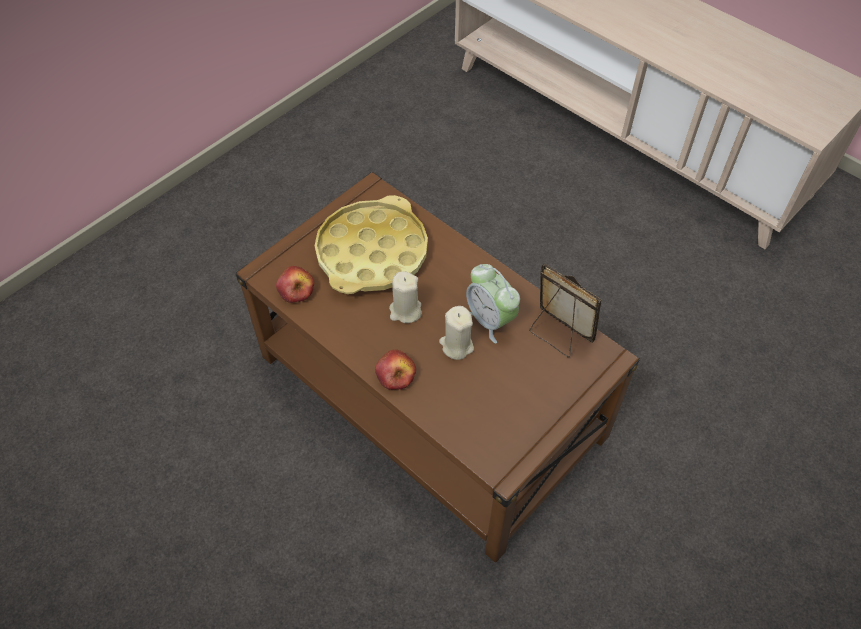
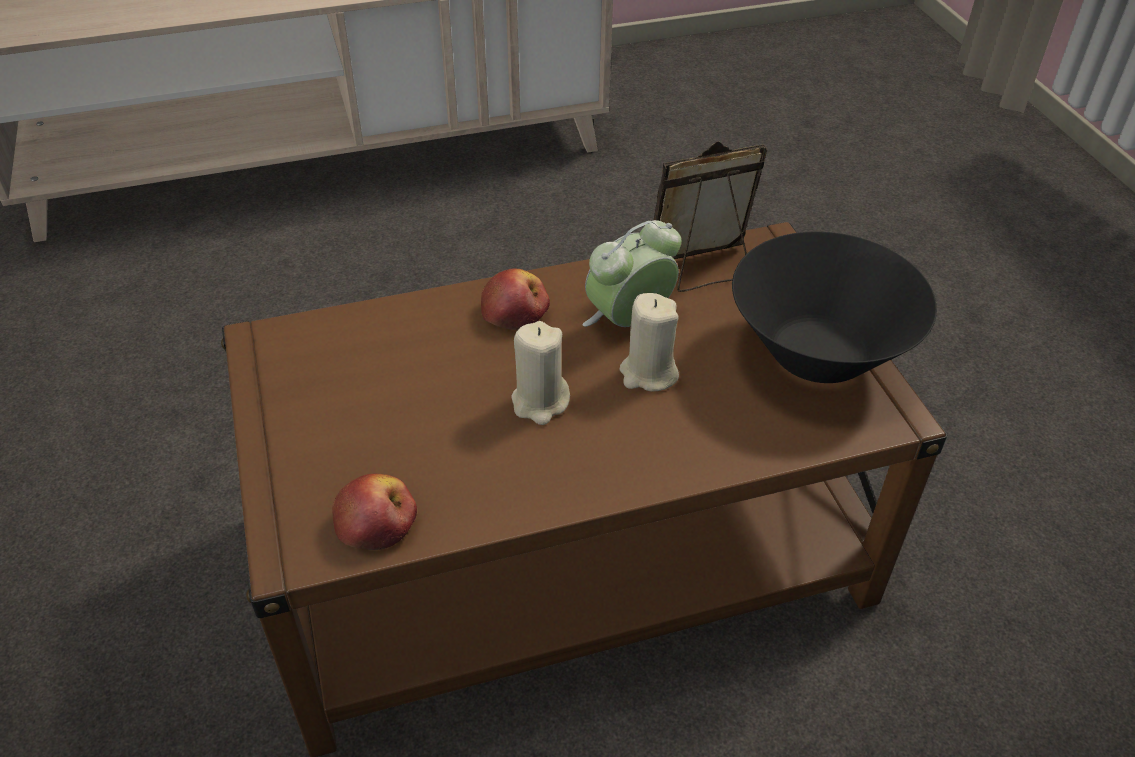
camera: 60 degrees left, 10 degrees down
yellow tray [315,195,428,294] -> none
apple [375,349,416,390] -> apple moved to [481,268,550,330]
alarm clock [466,264,520,344] -> alarm clock turned 150 degrees clockwise [583,220,681,327]
none -> black bowl [732,231,937,383]

